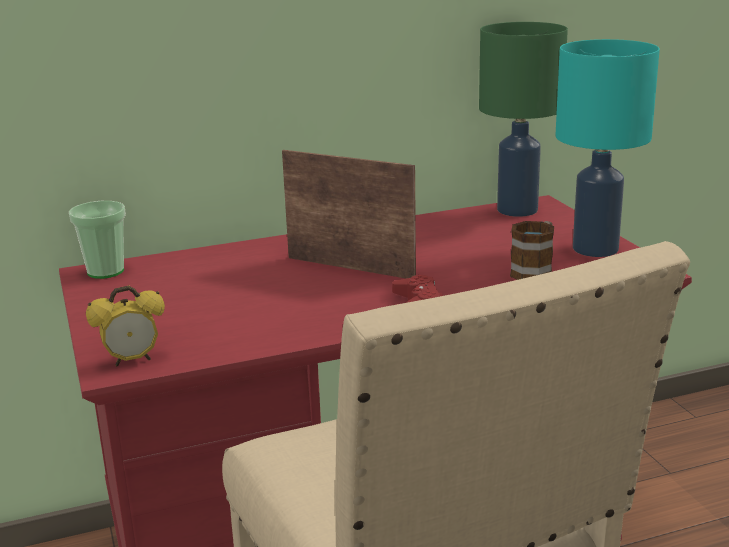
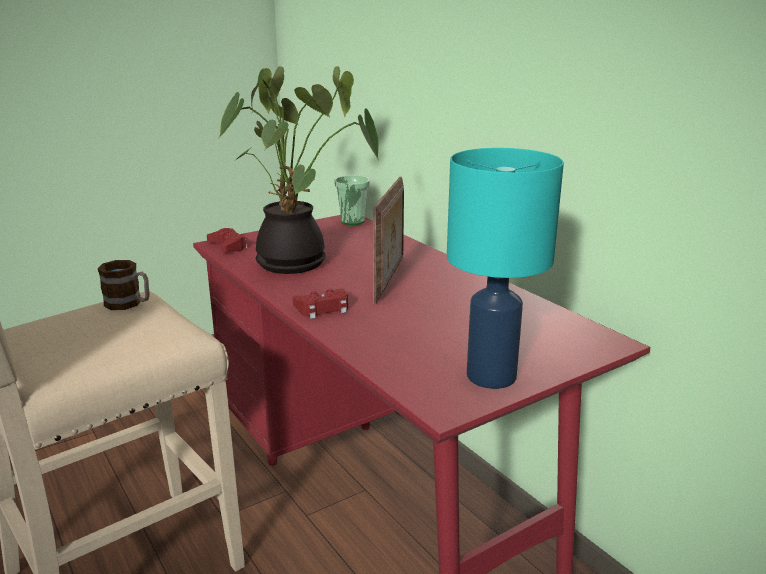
camera: 75 degrees right, 0 degrees up
alarm clock [86,286,165,367] -> red game controller [207,228,247,252]
green table lamp [479,22,568,217] -> none
mug [510,221,554,280] -> mug moved to [98,260,150,310]
none -> potted plant [218,66,379,274]

